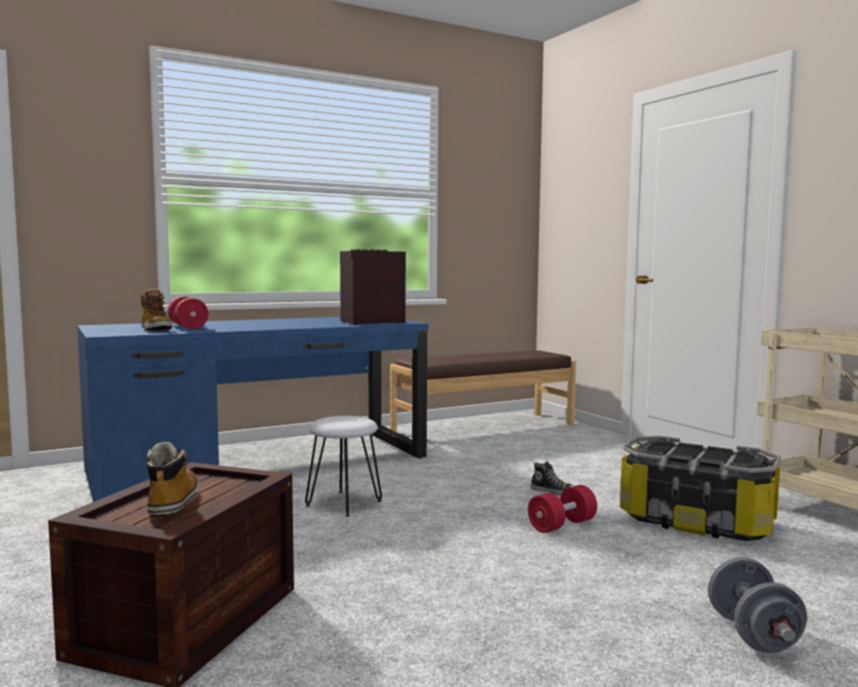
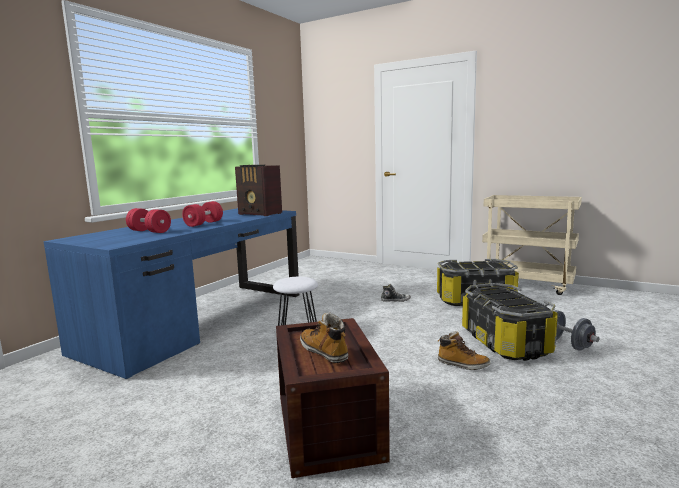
camera: 30 degrees left, 5 degrees up
boot [141,288,173,330] -> boot moved to [438,331,491,370]
radio [340,249,406,325] -> radio turned 90 degrees counterclockwise [235,165,282,216]
brown bench [390,350,576,432] -> none
red dumbbell [528,485,597,533] -> red dumbbell moved to [182,201,223,227]
none -> storage box [462,283,558,361]

